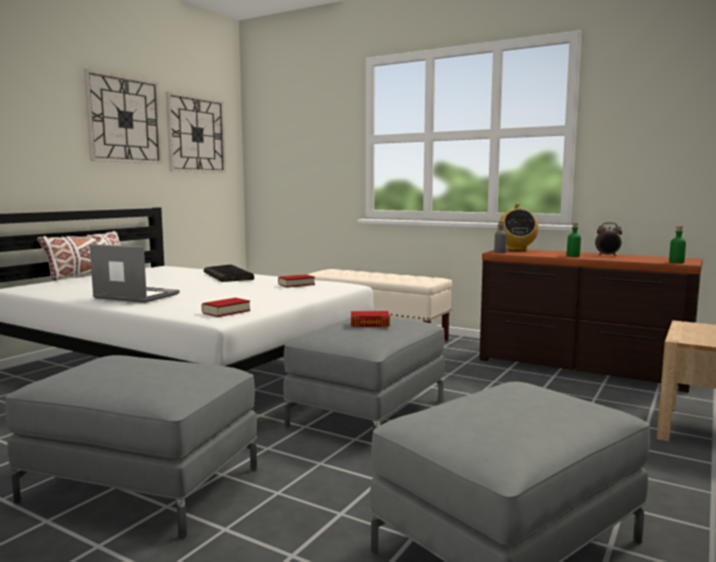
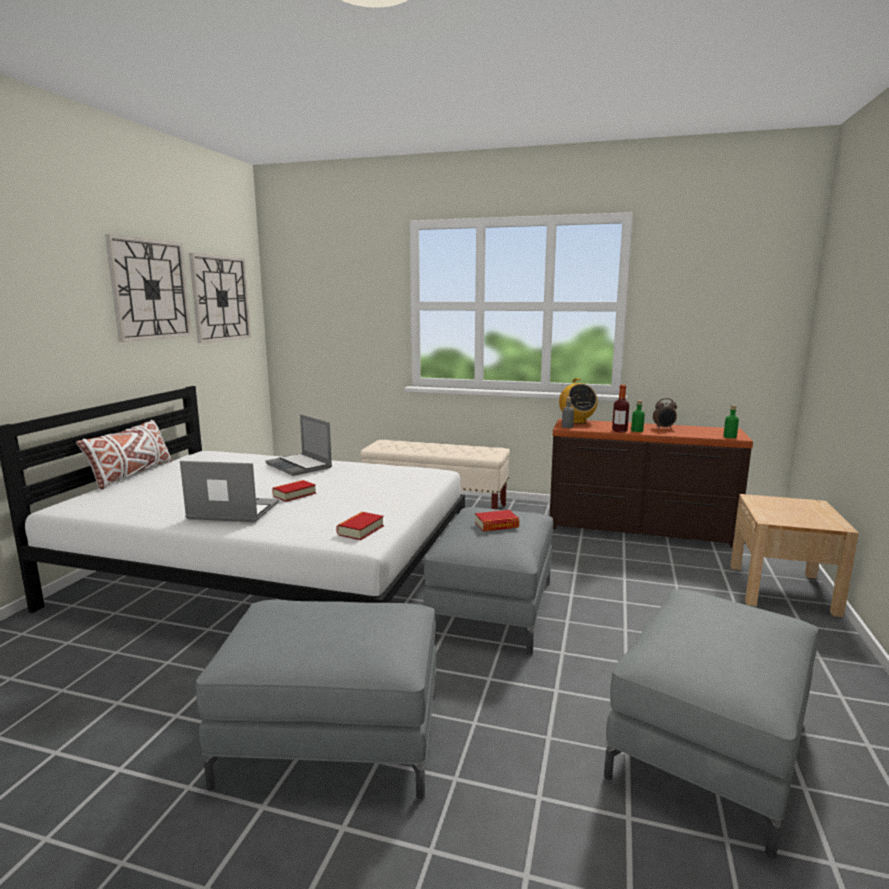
camera: 15 degrees left, 5 degrees up
keyboard [204,264,254,282] -> laptop [265,414,332,476]
book [278,274,315,288] -> book moved to [272,480,316,502]
none -> bottle [612,385,629,432]

